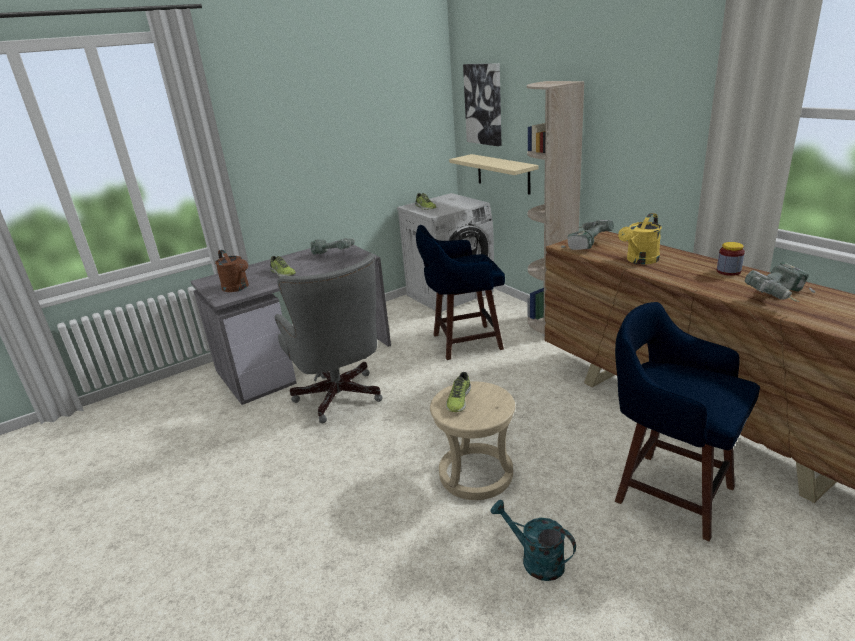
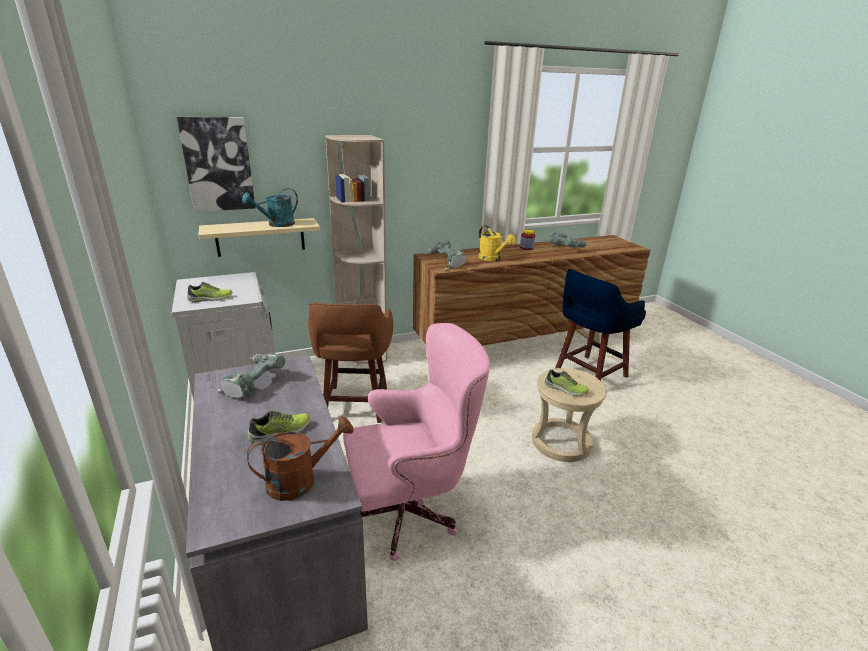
camera: 80 degrees left, 0 degrees up
grey office chair [275,253,382,423] -> pink office chair [343,323,490,561]
blue stool [416,225,505,360] -> brown stool [308,303,393,423]
turquoise watering can [490,500,576,581] -> turquoise watering can moved to [242,188,298,227]

